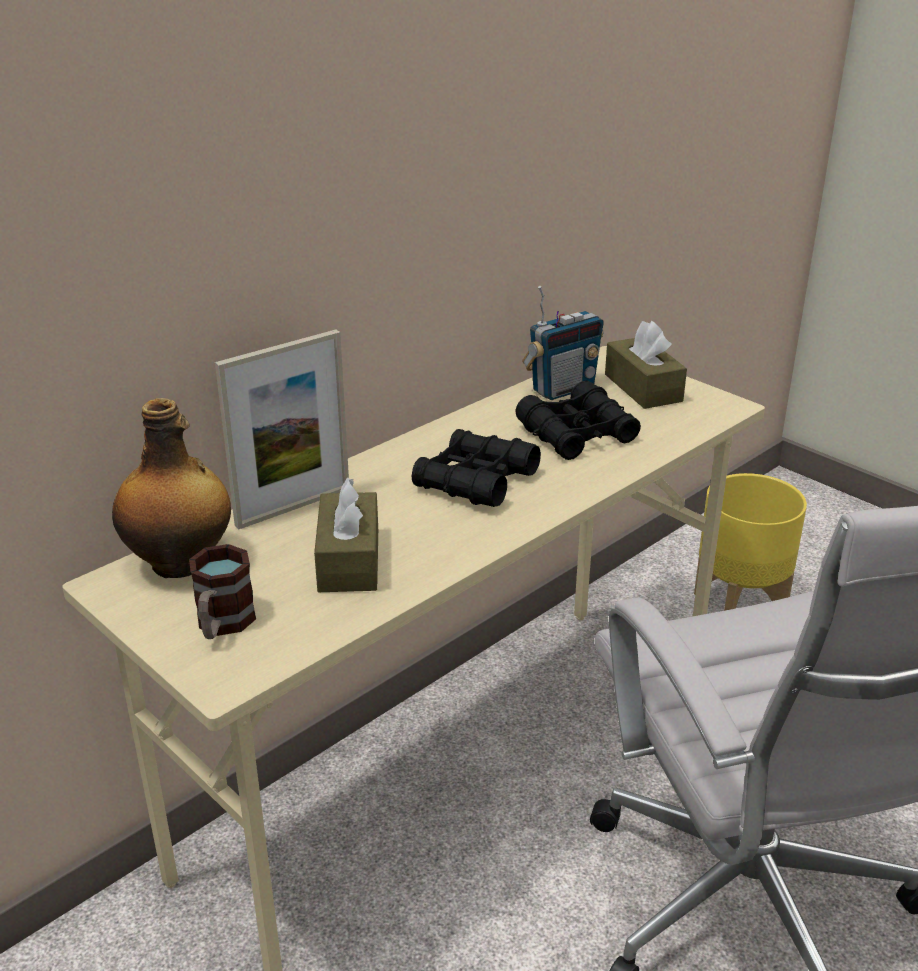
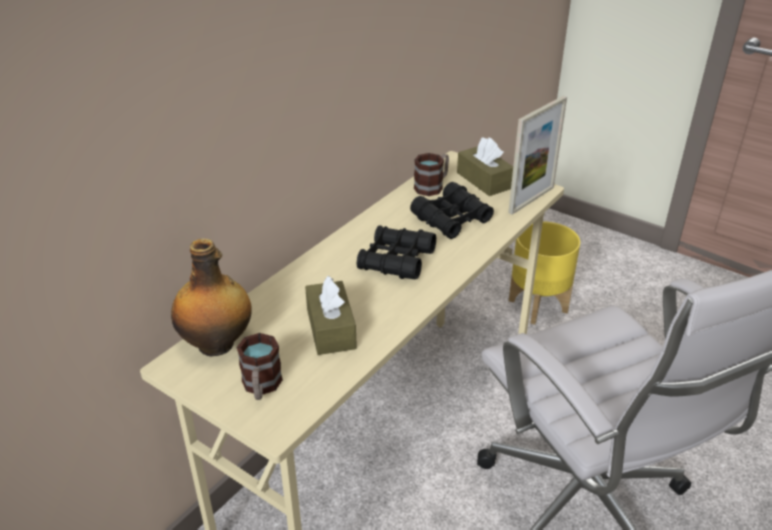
camera: 10 degrees left, 5 degrees up
picture frame [215,330,349,530] -> picture frame moved to [508,96,567,215]
radio [522,286,604,400] -> mug [414,153,449,196]

